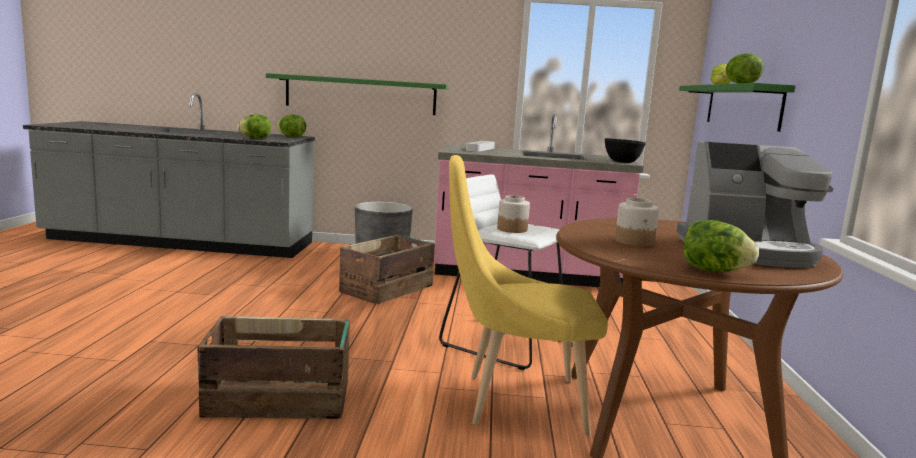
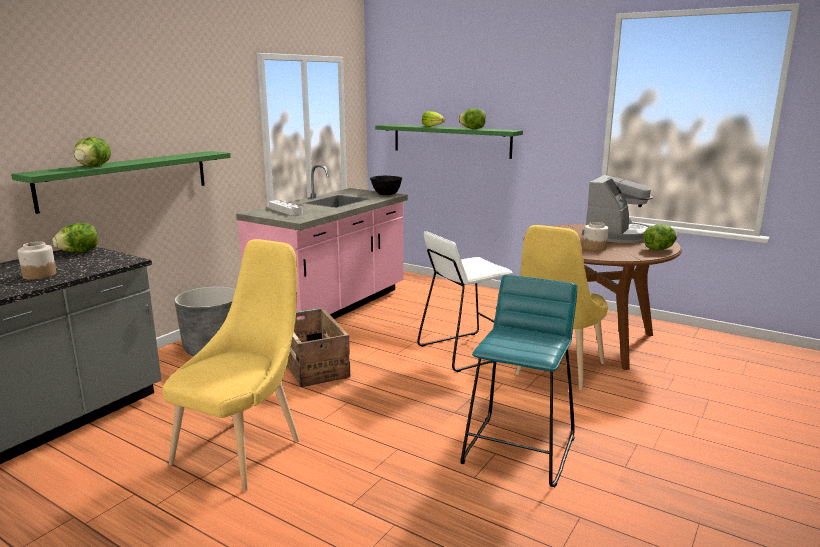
camera: 60 degrees left, 5 degrees up
crate [197,316,350,419] -> turquoise stool [460,275,577,488]
lettuce [237,114,271,139] -> lettuce moved to [74,137,111,167]
jar [497,195,530,233] -> jar moved to [18,242,56,280]
none -> yellow chair [162,239,299,492]

